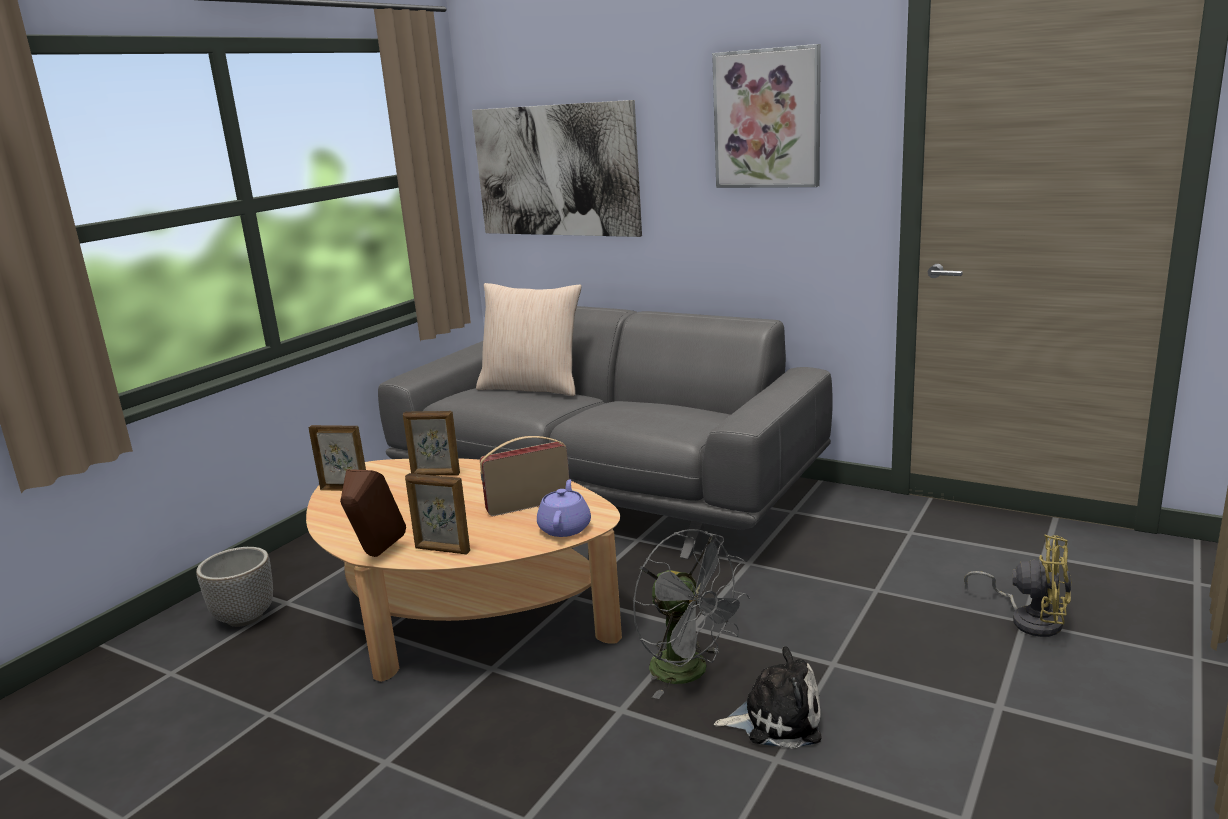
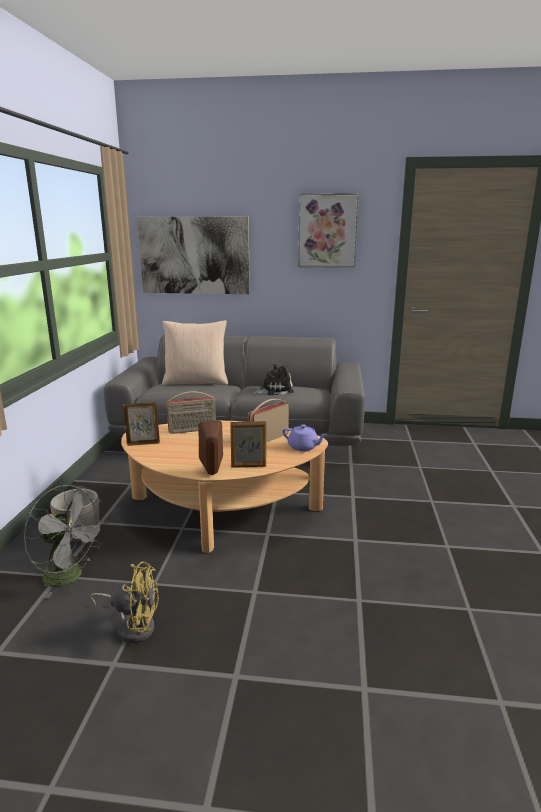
camera: 25 degrees left, 0 degrees up
picture frame [403,411,460,476] -> radio [166,391,216,434]
purple teapot [537,479,591,537] -> purple teapot turned 135 degrees clockwise [282,424,328,451]
grey fan [633,529,750,699] -> grey fan moved to [23,485,106,599]
plush toy [714,646,822,749] -> plush toy moved to [252,364,294,395]
yellow fan [964,534,1072,637] -> yellow fan moved to [90,561,159,643]

